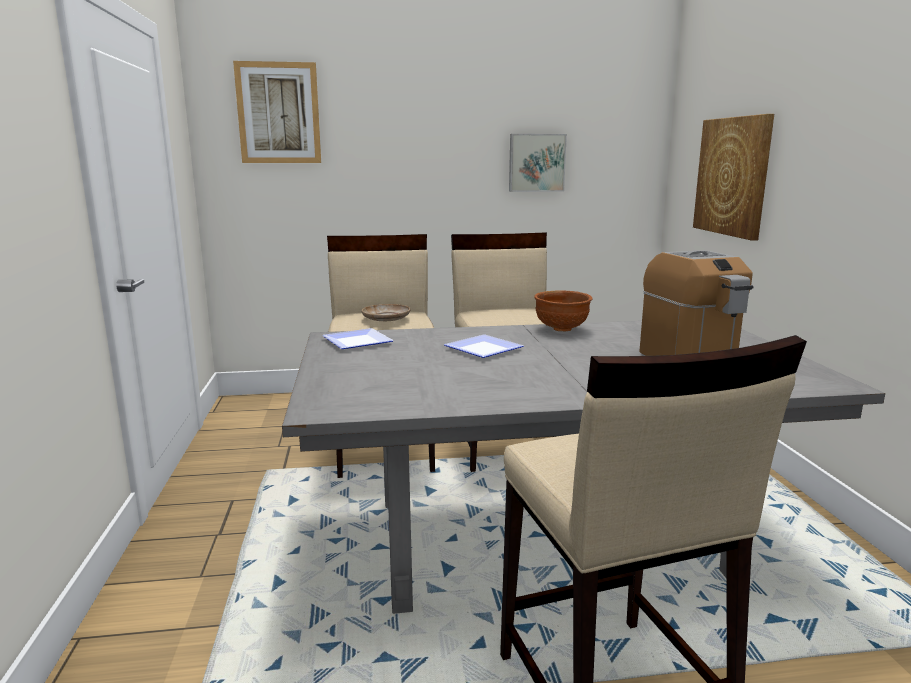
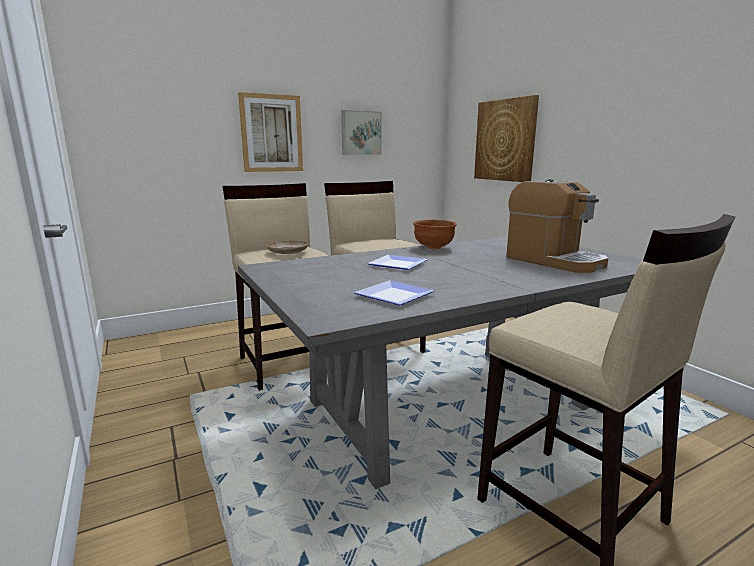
camera: 20 degrees left, 0 degrees up
picture [233,61,321,163] -> picture moved to [238,92,303,172]
plate [322,328,394,349] -> plate moved to [354,280,435,305]

